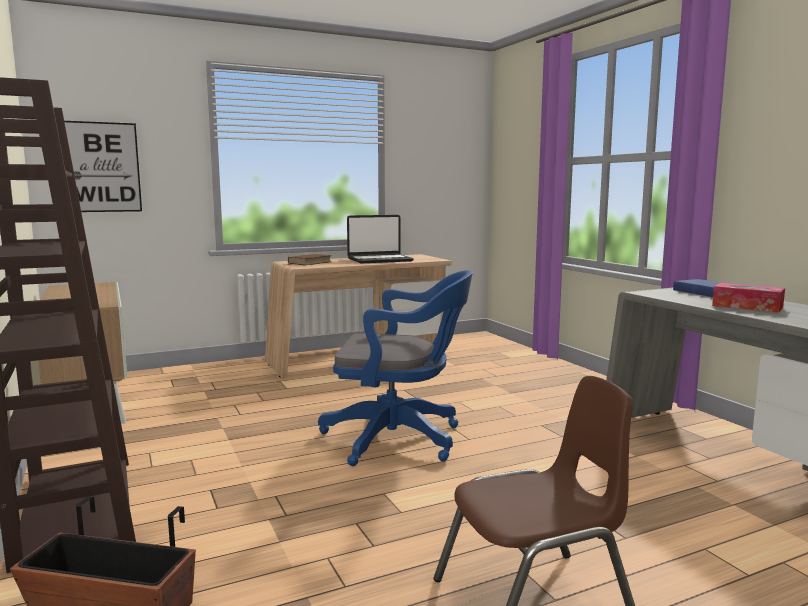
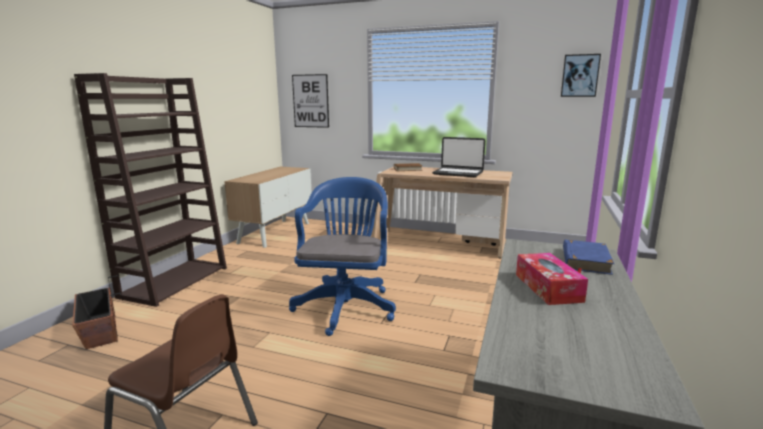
camera: 45 degrees right, 5 degrees up
blue office chair [318,270,473,466] -> blue office chair turned 135 degrees counterclockwise [289,177,396,336]
none -> picture [561,54,601,97]

